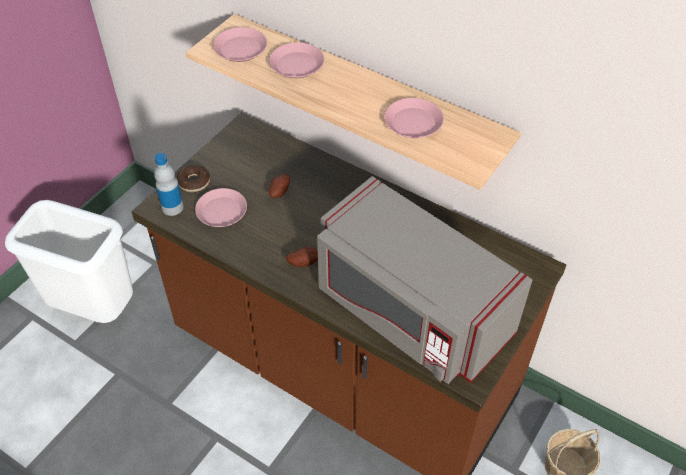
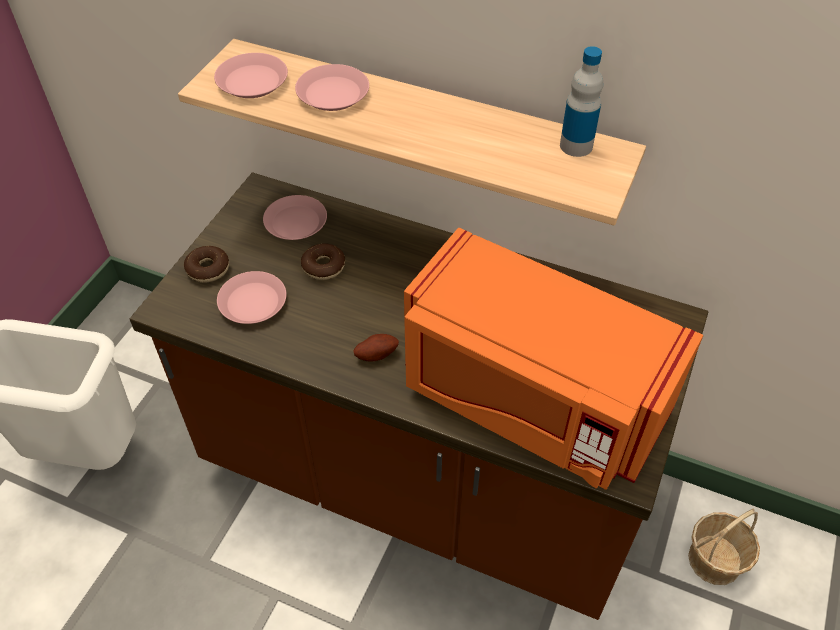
camera: 10 degrees left, 0 degrees up
bottle [154,153,184,216] -> bottle moved to [560,46,603,157]
potato [268,174,290,198] -> donut [301,243,345,280]
grey microwave [317,176,533,384] -> orange microwave [404,228,703,490]
pink plate [385,98,444,138] -> pink plate moved to [263,195,327,240]

